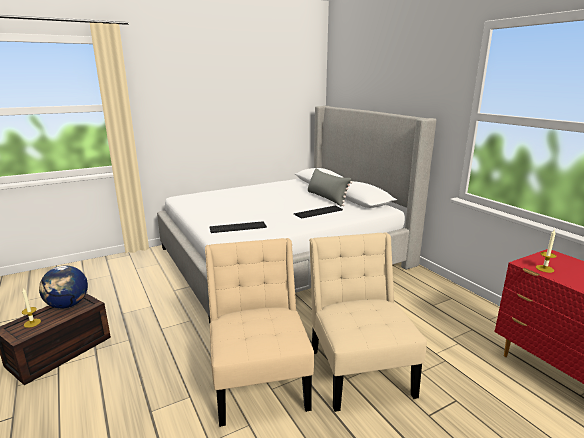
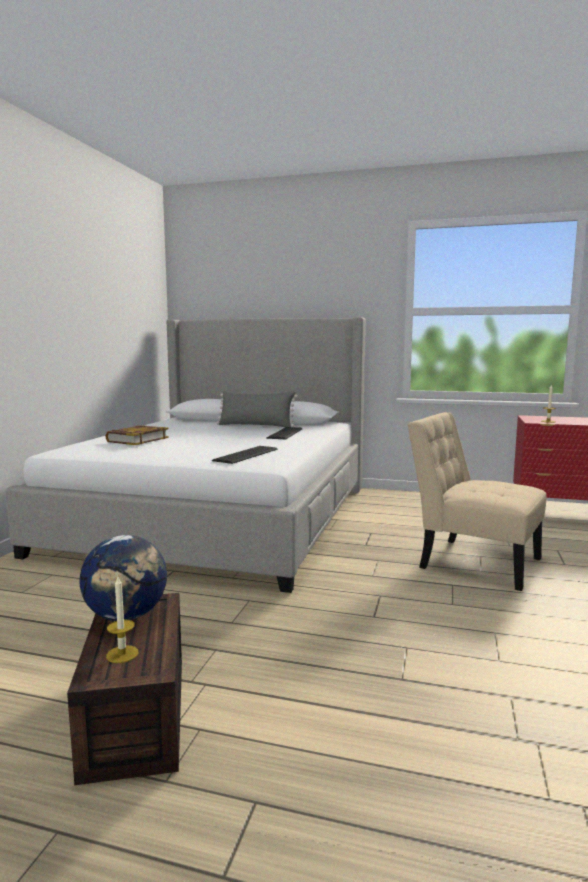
camera: 45 degrees left, 10 degrees down
beige chair [205,238,314,427] -> none
none -> book [105,425,169,445]

